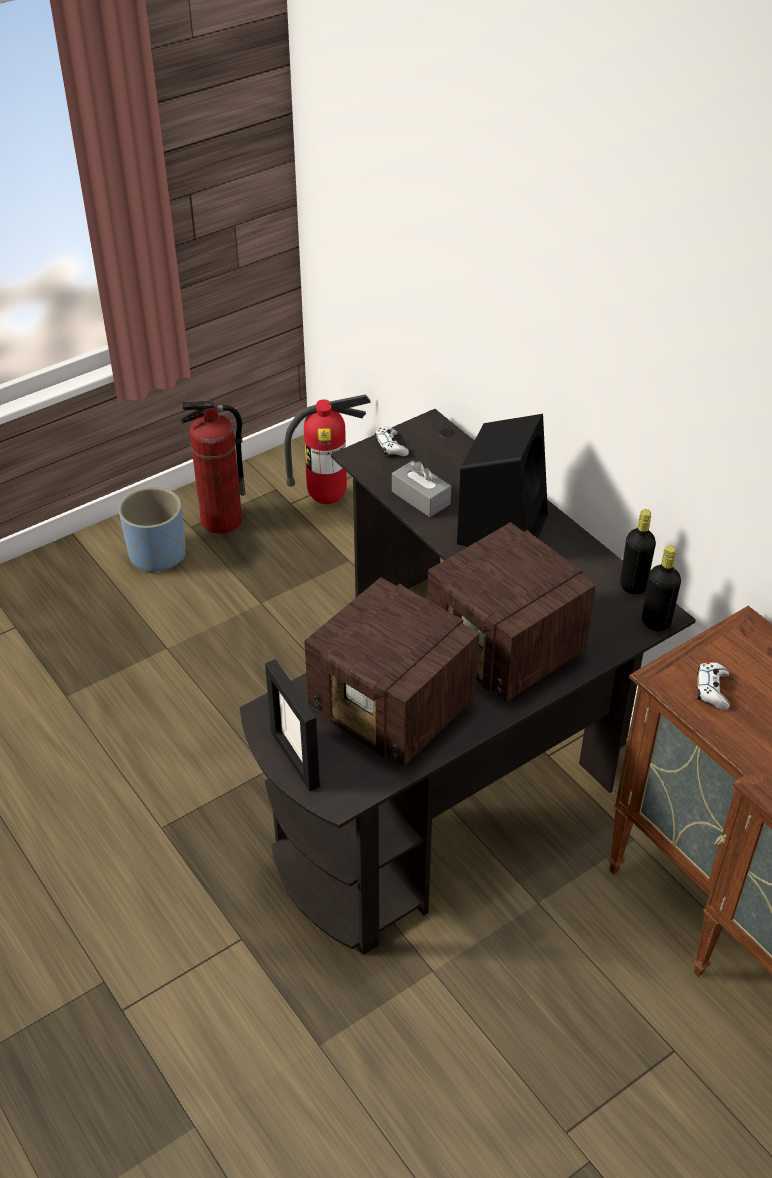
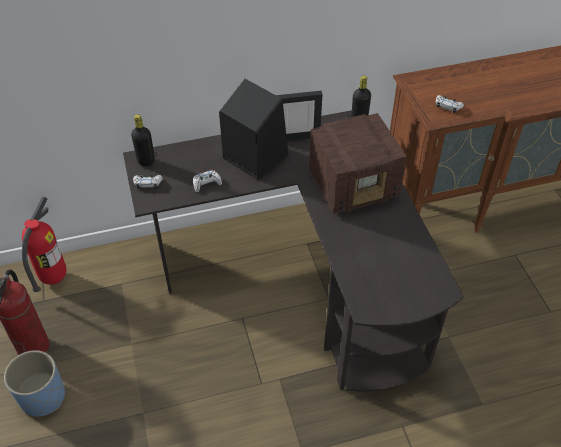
camera: 70 degrees left, 5 degrees up
picture frame [265,659,320,791] -> picture frame moved to [276,91,323,141]
radio [304,577,480,766] -> none
grey tissue box [392,461,451,517] -> white game controller [193,170,222,192]
black bottle [620,509,656,594] -> black bottle moved to [131,114,155,166]

